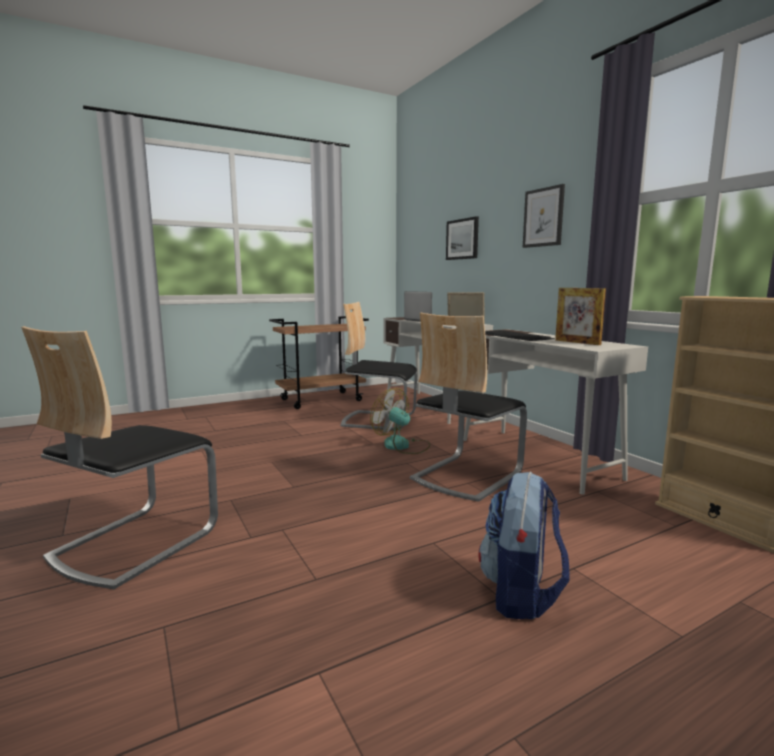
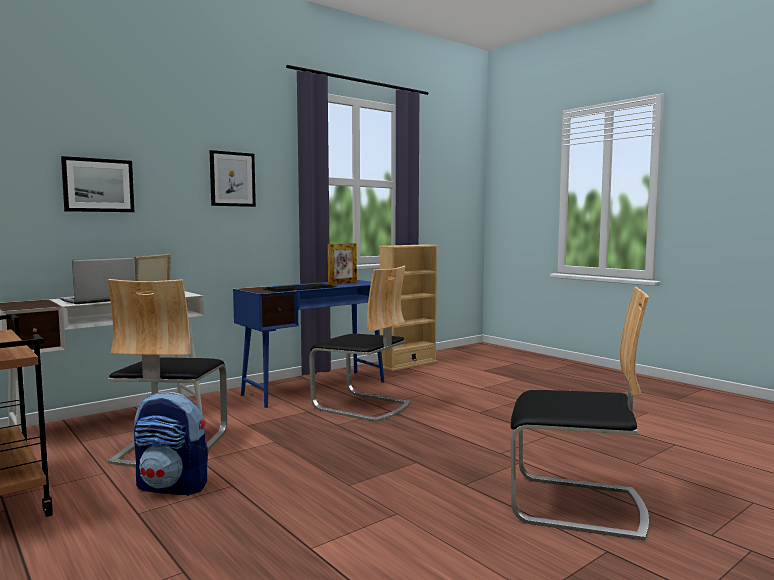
camera: 100 degrees left, 5 degrees down
fan [370,388,430,454] -> none
white desk [464,329,648,494] -> blue desk [233,280,384,408]
backpack [478,472,569,619] -> backpack moved to [134,392,209,496]

